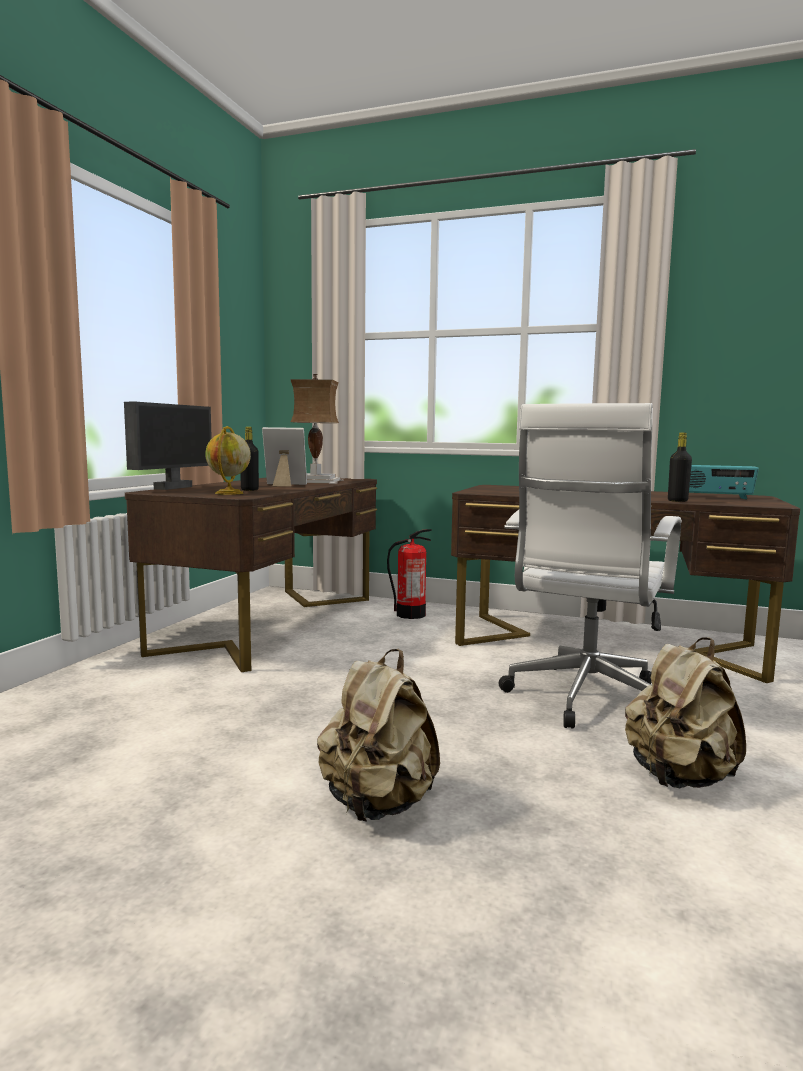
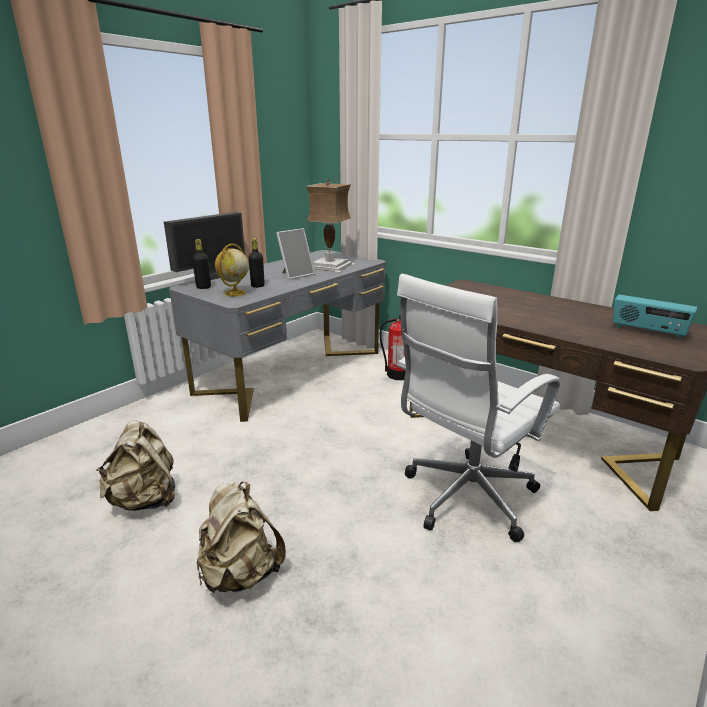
camera: 20 degrees right, 15 degrees up
brown desk [125,478,377,672] -> grey desk [169,250,386,422]
picture frame [262,427,307,487] -> picture frame turned 120 degrees clockwise [276,228,315,280]
beige backpack [625,638,746,788] -> beige backpack moved to [96,420,175,511]
black bottle [668,433,692,502] -> black bottle moved to [192,239,211,289]

